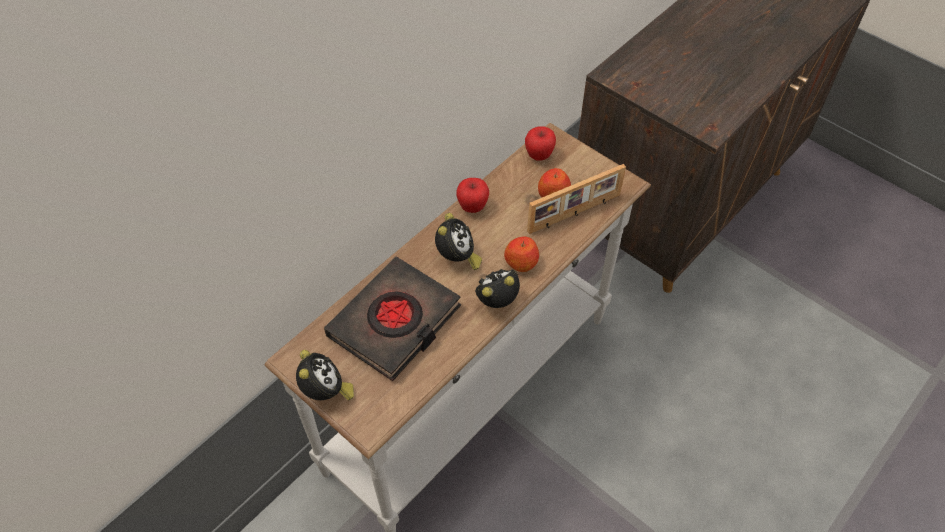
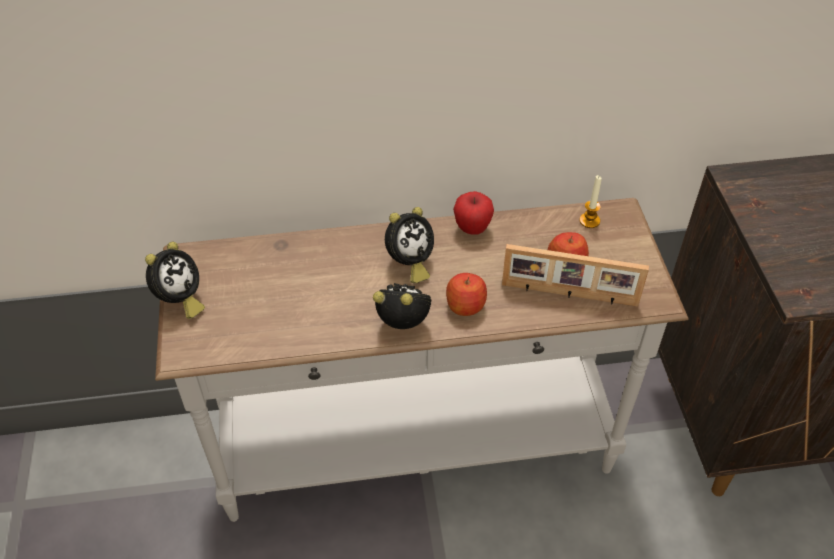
camera: 40 degrees right, 5 degrees down
black book [324,256,461,381] -> none
apple [525,126,556,160] -> candle [579,175,602,228]

